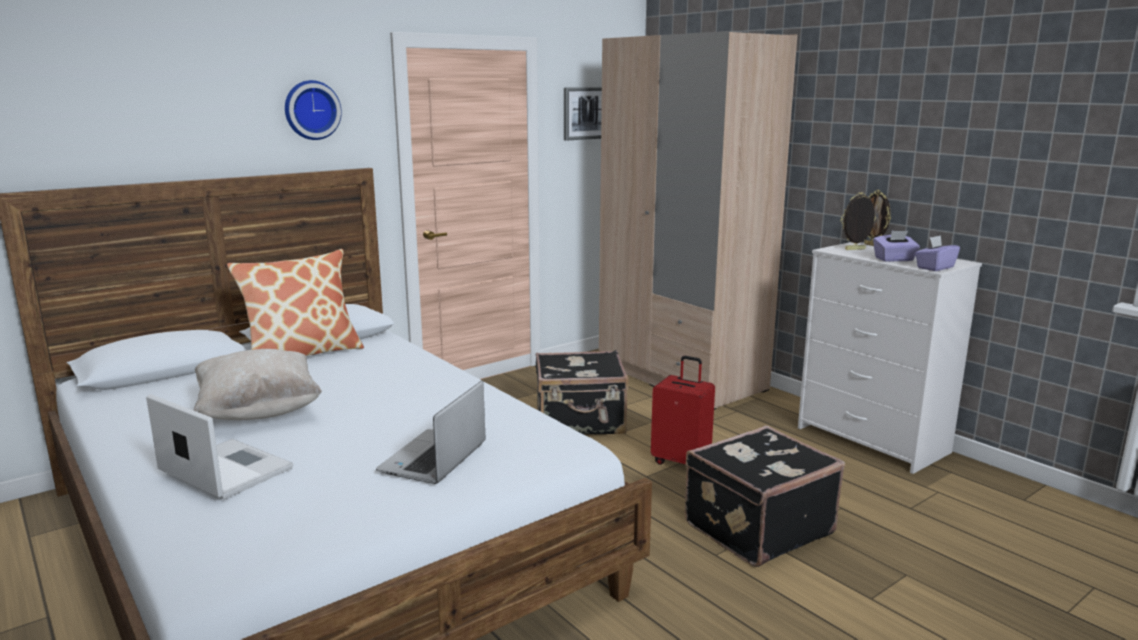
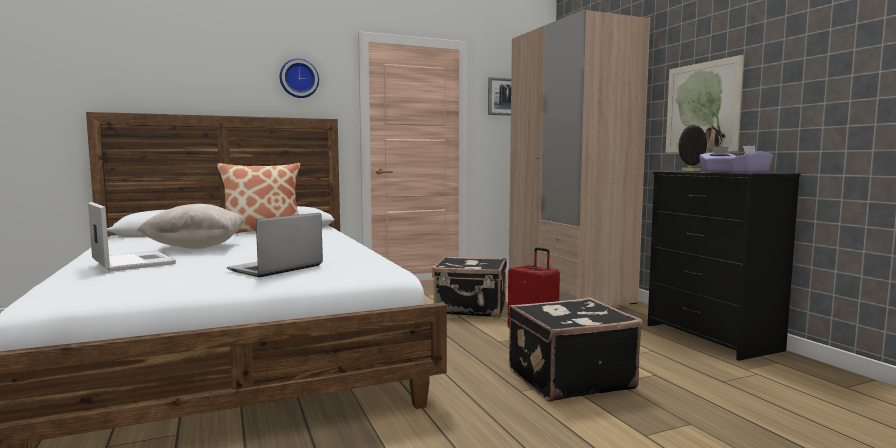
camera: 15 degrees right, 10 degrees down
white dresser [798,242,982,474] -> black dresser [648,171,801,361]
none -> picture [666,55,744,153]

